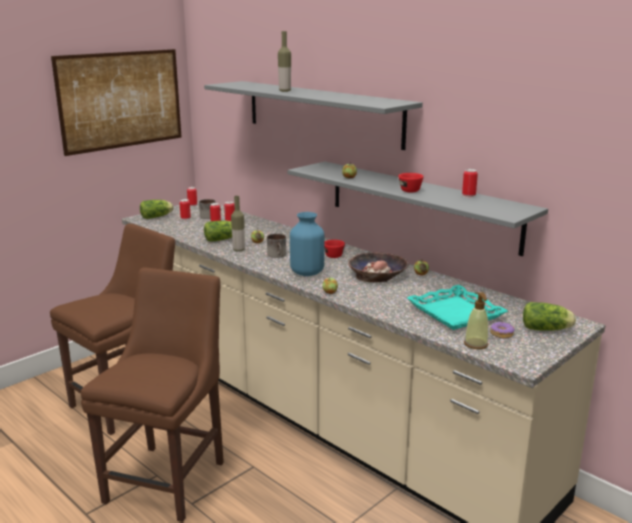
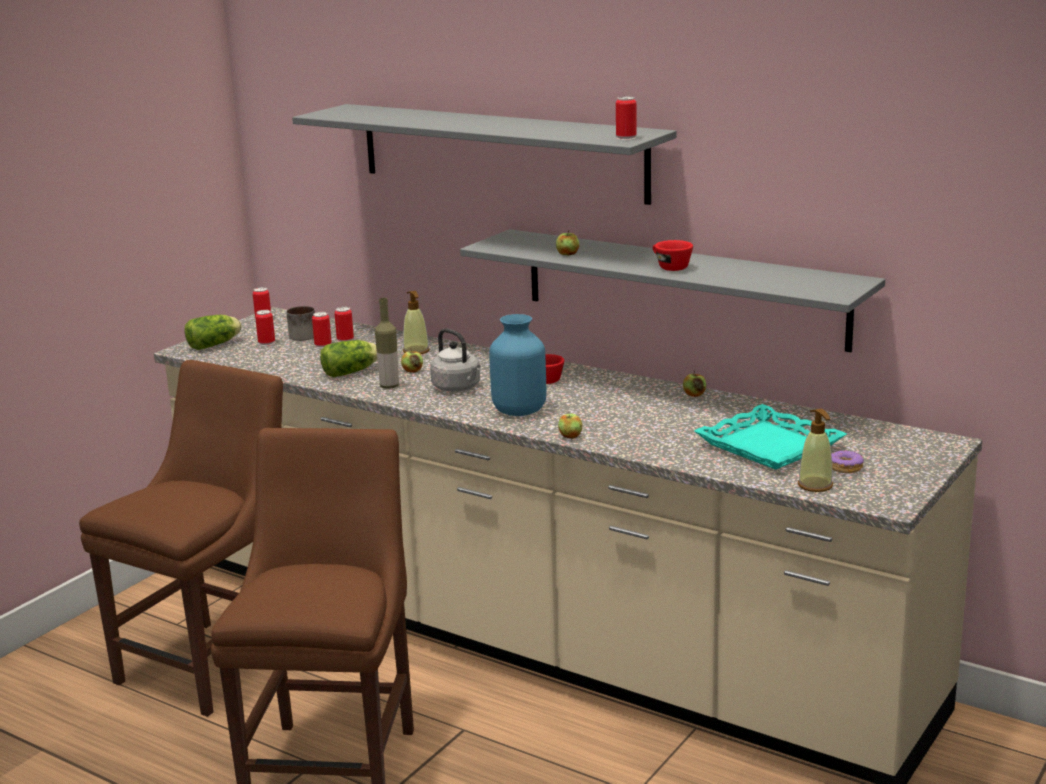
camera: 10 degrees left, 0 degrees up
picture [51,49,181,156] -> none
mug [267,234,286,258] -> grey kettle [430,328,480,392]
bottle [278,31,291,92] -> none
bowl [348,252,408,282] -> none
can [462,169,478,198] -> can moved to [616,97,637,140]
lettuce [523,302,576,330] -> none
none -> soap dispenser [403,291,430,354]

